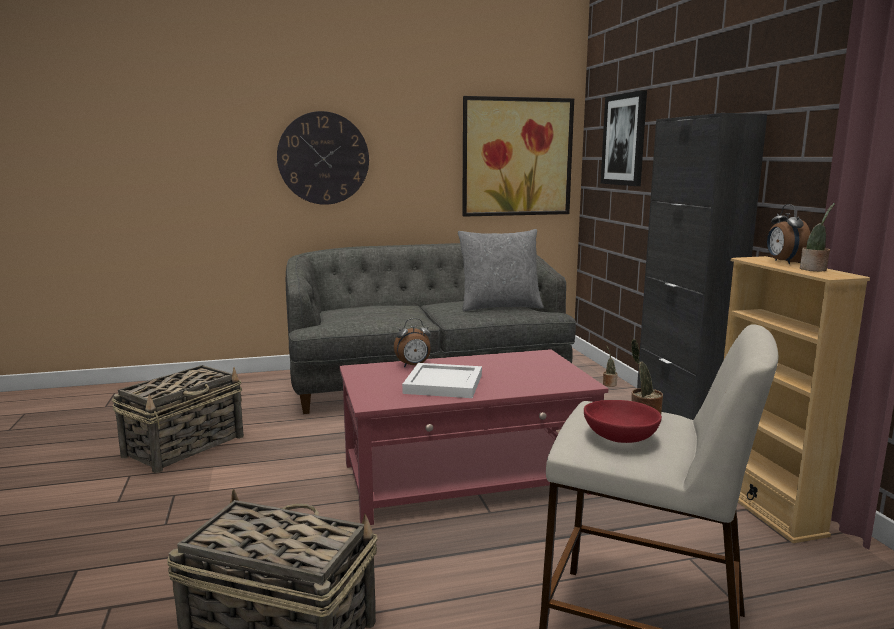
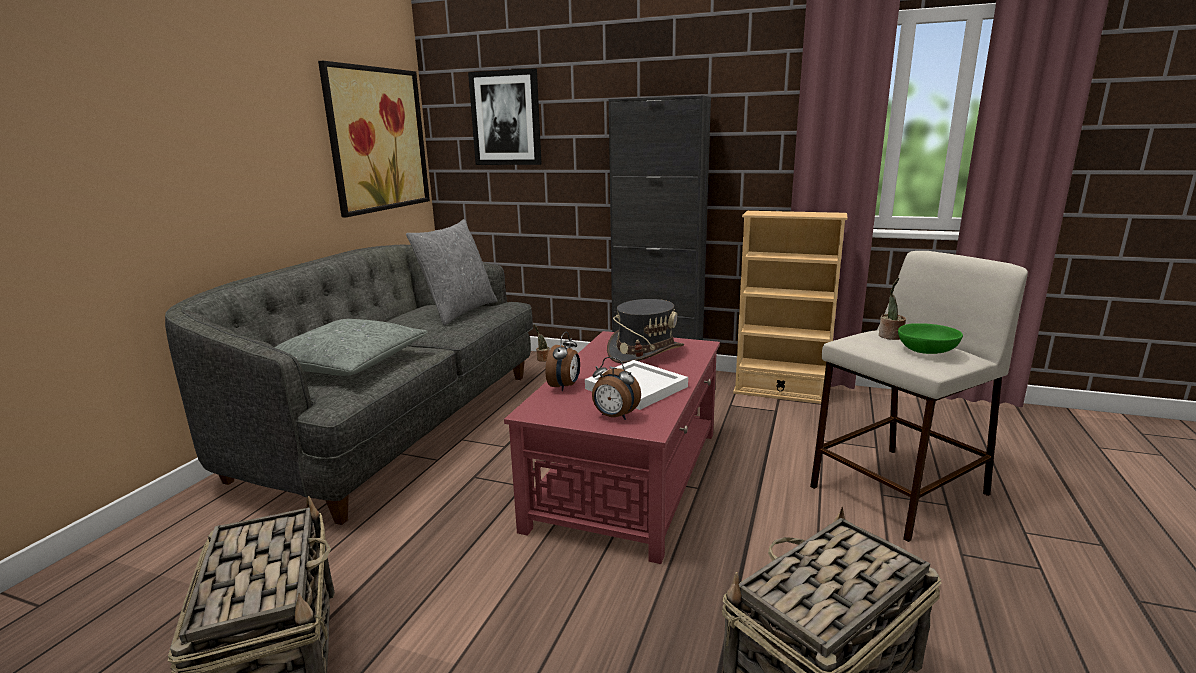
camera: 55 degrees left, 5 degrees up
wall clock [277,111,369,205] -> none
red bowl [584,400,662,443] -> green bowl [898,323,963,354]
alarm clock [767,204,811,264] -> alarm clock moved to [592,357,641,420]
potted plant [800,203,835,271] -> none
none -> grey pillow [274,319,428,376]
none -> grey hat [607,299,684,364]

